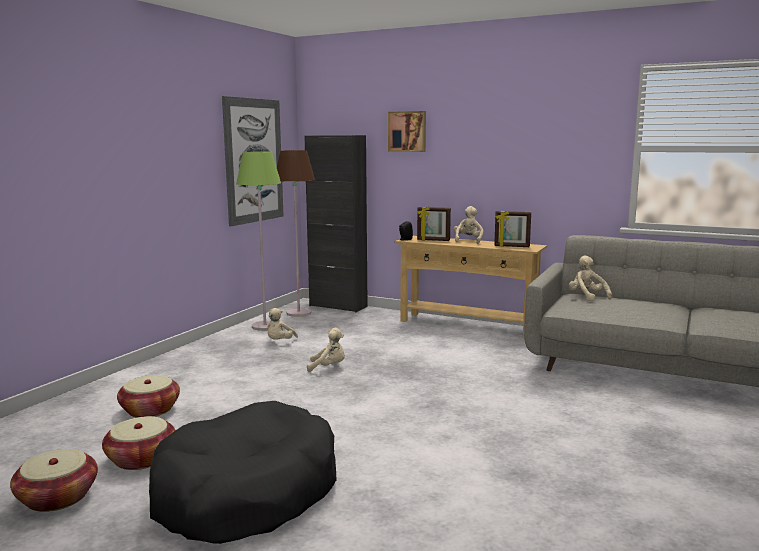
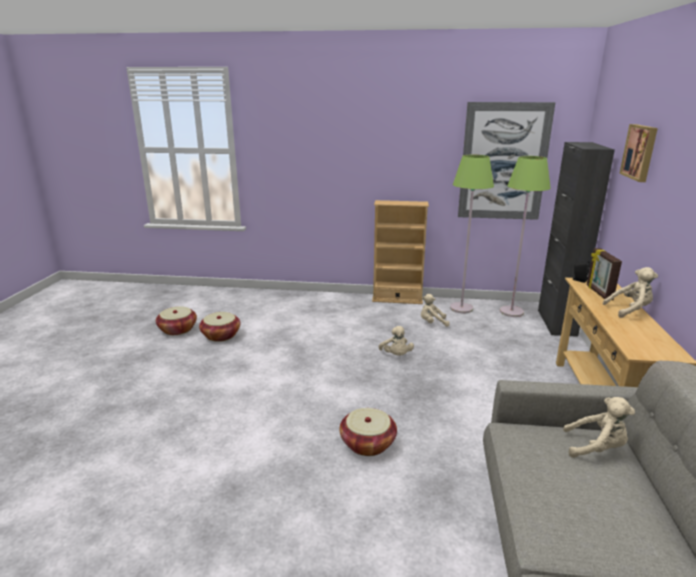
camera: 70 degrees right, 10 degrees up
basket [117,375,180,418] -> basket moved to [339,408,397,456]
black dog bed [149,401,336,544] -> none
brown floor lamp [277,150,315,317] -> green floor lamp [500,156,551,317]
picture frame [494,211,531,247] -> none
beige plush toy [569,255,612,301] -> beige plush toy turned 60 degrees clockwise [563,397,635,458]
none -> beige bookcase [372,200,429,304]

